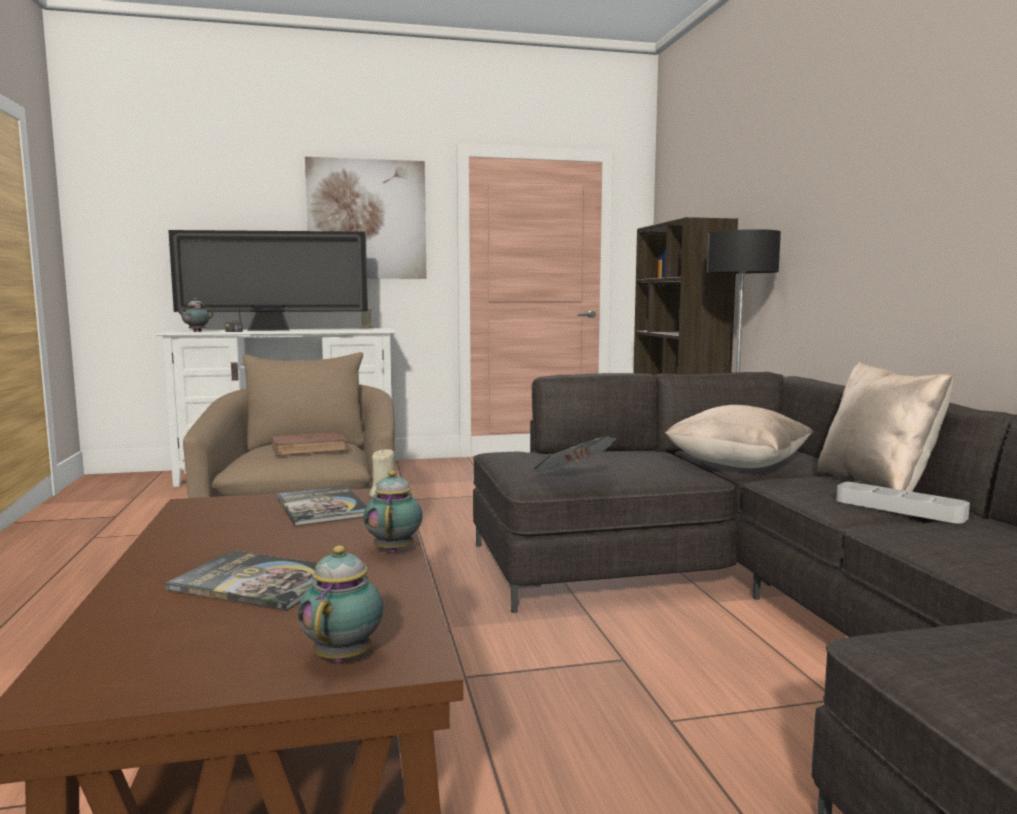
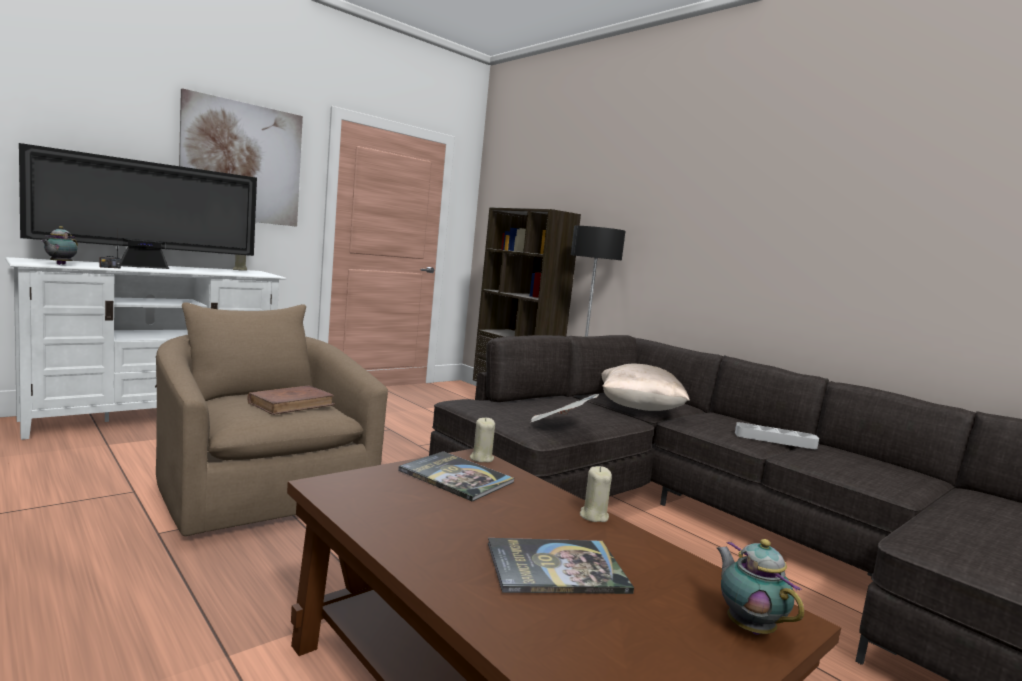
camera: 30 degrees left, 0 degrees up
teapot [363,471,423,553] -> beige candle [580,466,612,522]
beige pillow [818,362,953,492] -> none

